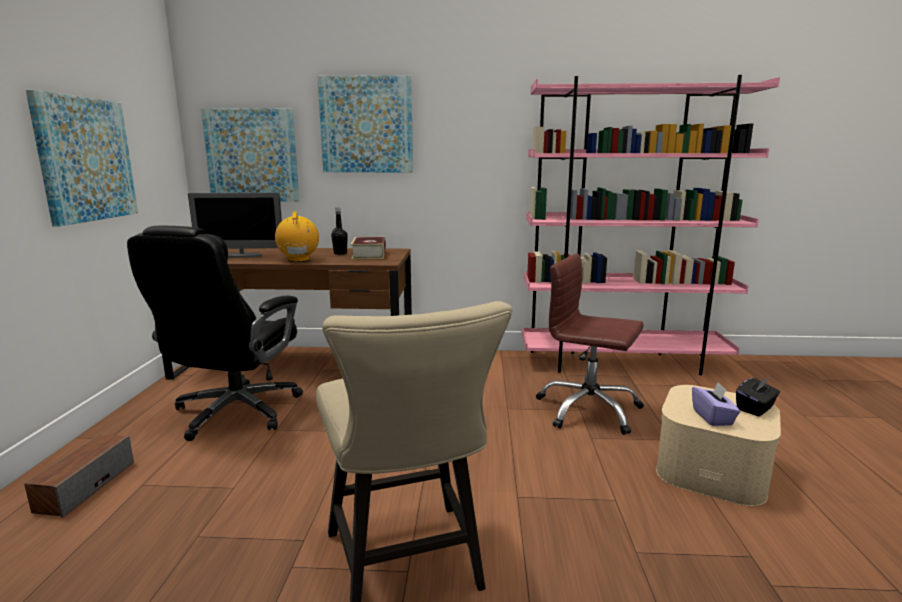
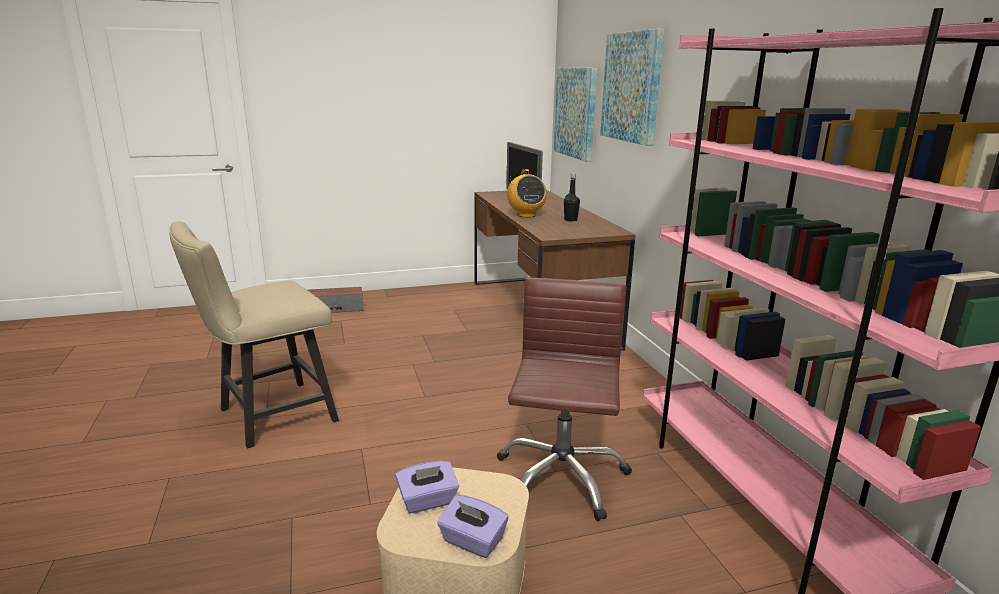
camera: 70 degrees right, 5 degrees up
picture [26,90,138,226] -> none
black office chair [127,226,303,441] -> none
radio [275,211,319,262] -> radio turned 105 degrees clockwise [507,169,547,218]
book [351,237,386,259] -> none
black tissue box [736,377,780,416] -> purple tissue box [437,495,508,558]

